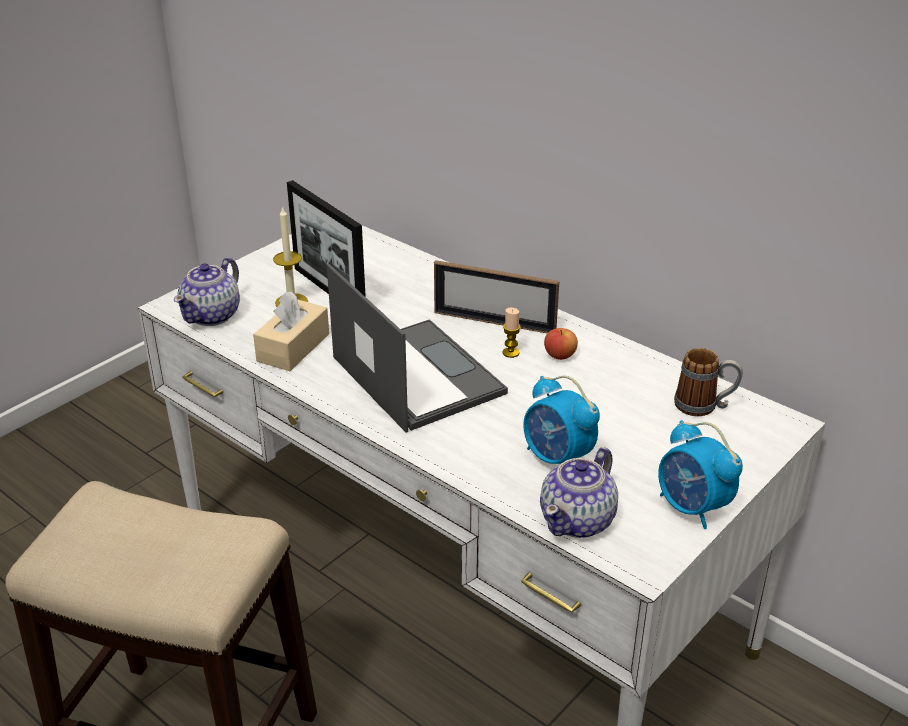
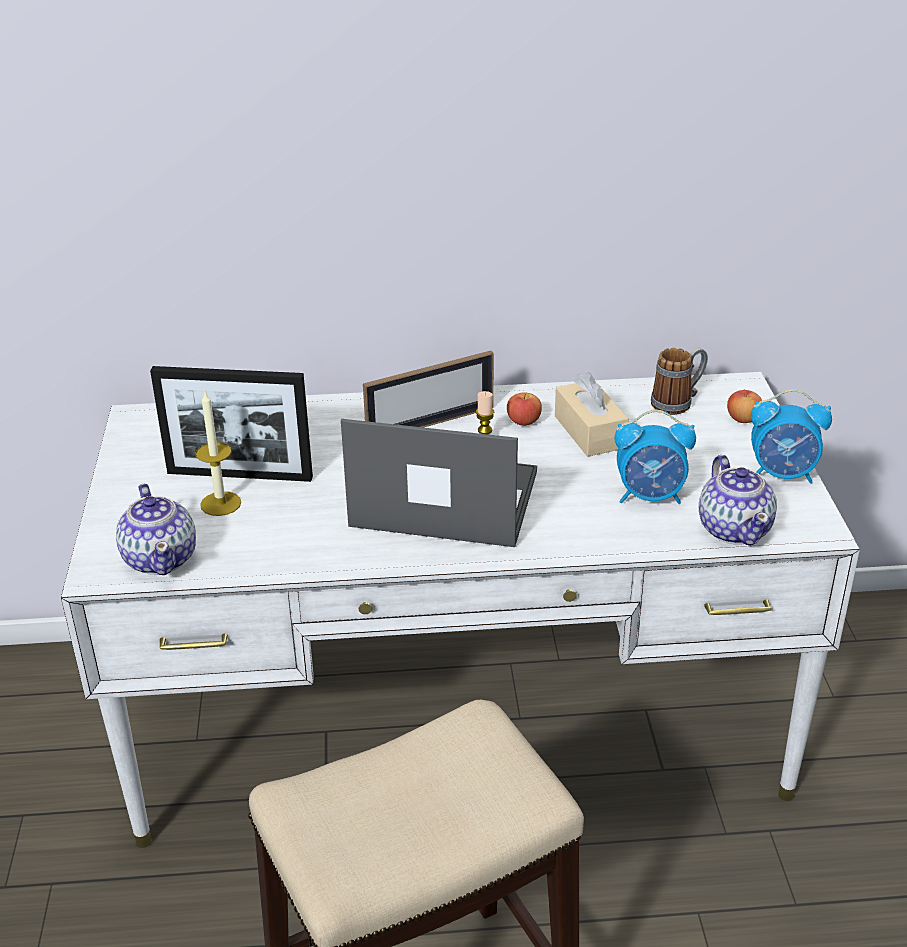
camera: 45 degrees left, 0 degrees up
beige tissue box [253,291,329,371] -> beige tissue box moved to [555,372,629,457]
none -> apple [727,389,762,423]

